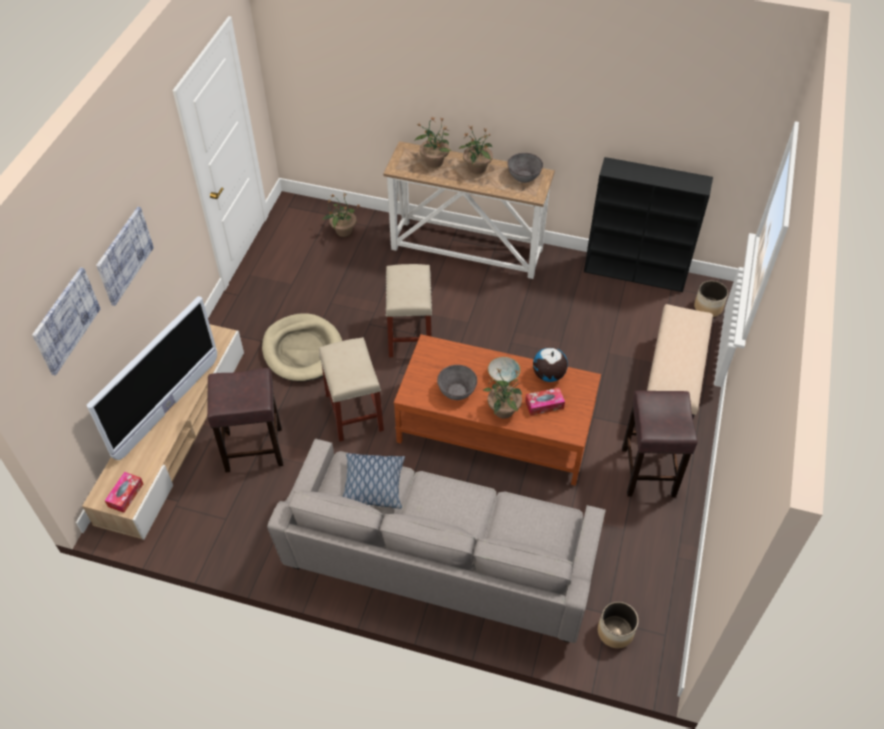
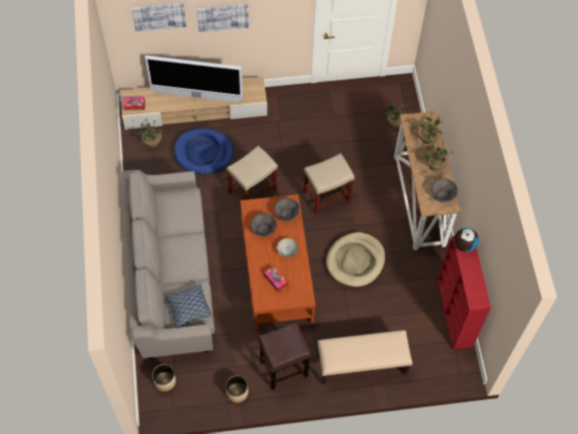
camera: 65 degrees right, 10 degrees up
brown stool [207,368,283,472] -> blue dog bed [174,128,234,174]
beige dog bed [262,313,342,381] -> beige dog bed moved to [326,232,385,287]
pillow [342,453,405,508] -> pillow moved to [165,283,213,328]
potted plant [483,369,522,419] -> potted plant moved to [136,120,163,148]
globe [533,347,568,382] -> globe moved to [454,228,479,252]
black bookcase [584,157,713,292] -> red bookcase [438,236,491,350]
planter [694,280,728,317] -> planter moved to [226,375,248,403]
none -> grey bowl [274,198,300,222]

